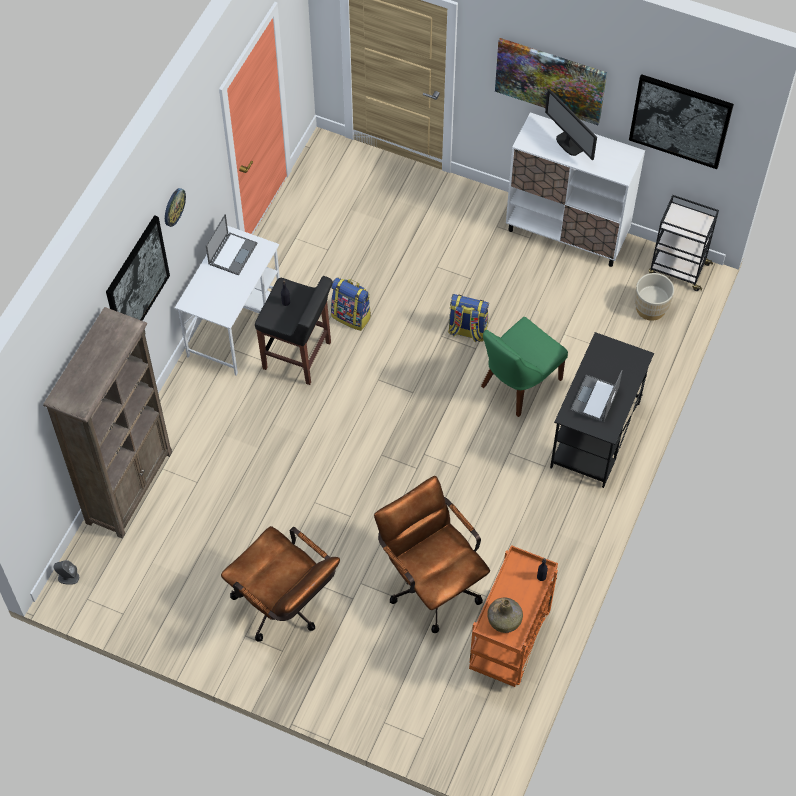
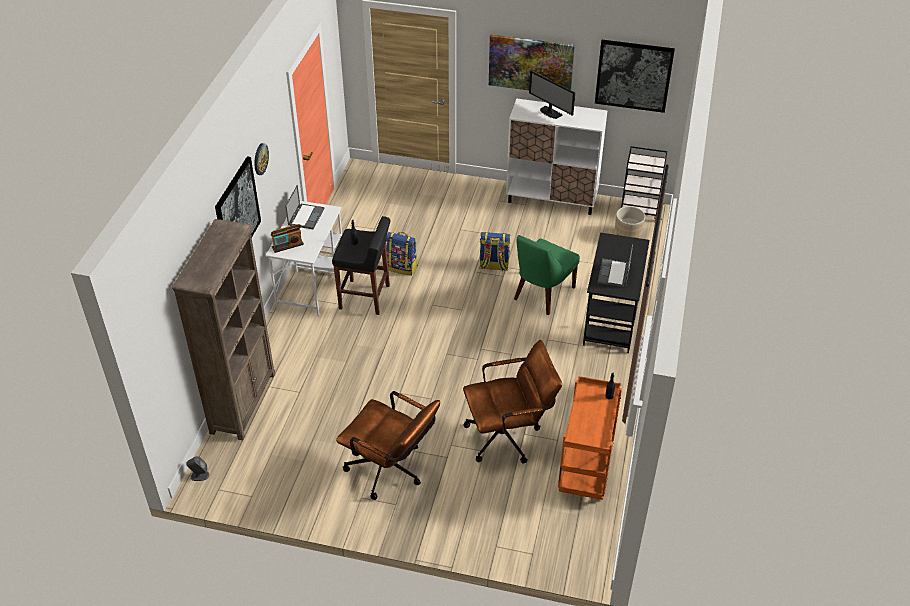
camera: 10 degrees left, 15 degrees down
brown office chair [374,476,490,633] -> brown office chair turned 120 degrees clockwise [463,340,562,464]
green bottle [487,598,523,633] -> none
none -> radio [271,224,304,253]

